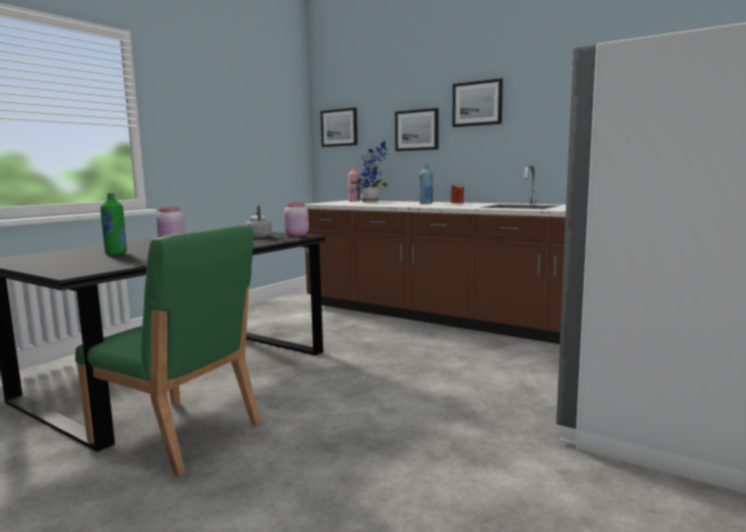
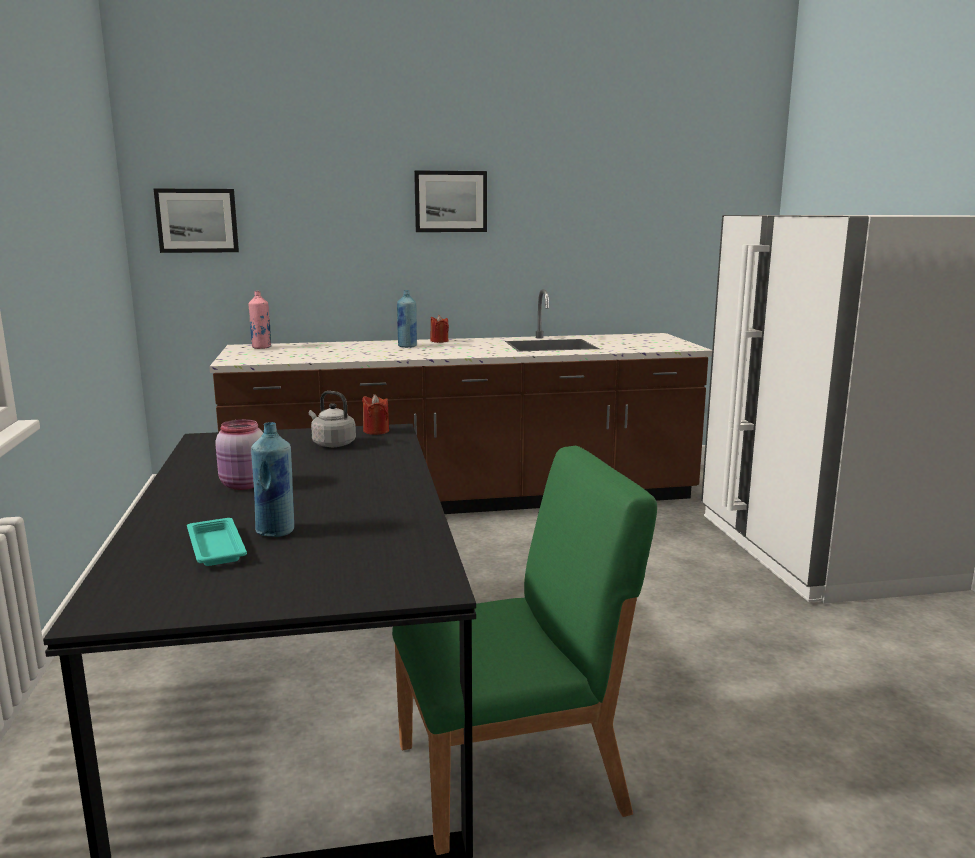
camera: 45 degrees left, 5 degrees up
green bottle [101,193,127,255] -> blue bottle [251,422,294,537]
pink jar [284,203,309,237] -> red candle [362,394,389,435]
potted plant [349,141,388,202] -> none
picture [395,108,439,151] -> none
none -> turquoise tray [187,518,247,566]

